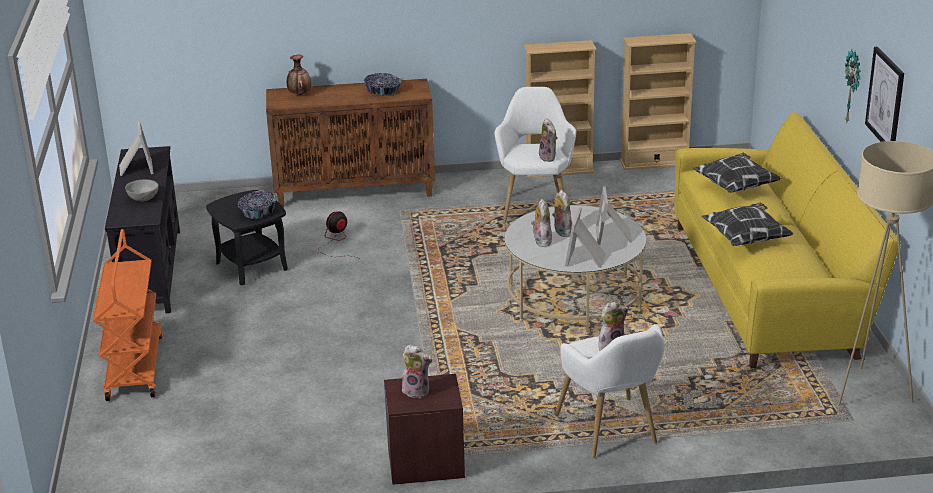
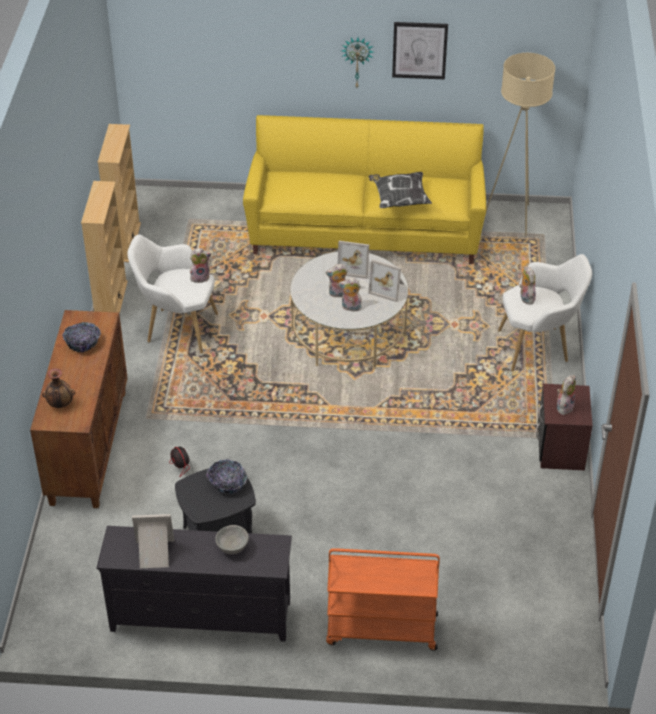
camera: 80 degrees left, 15 degrees up
pillow [692,153,782,193] -> none

